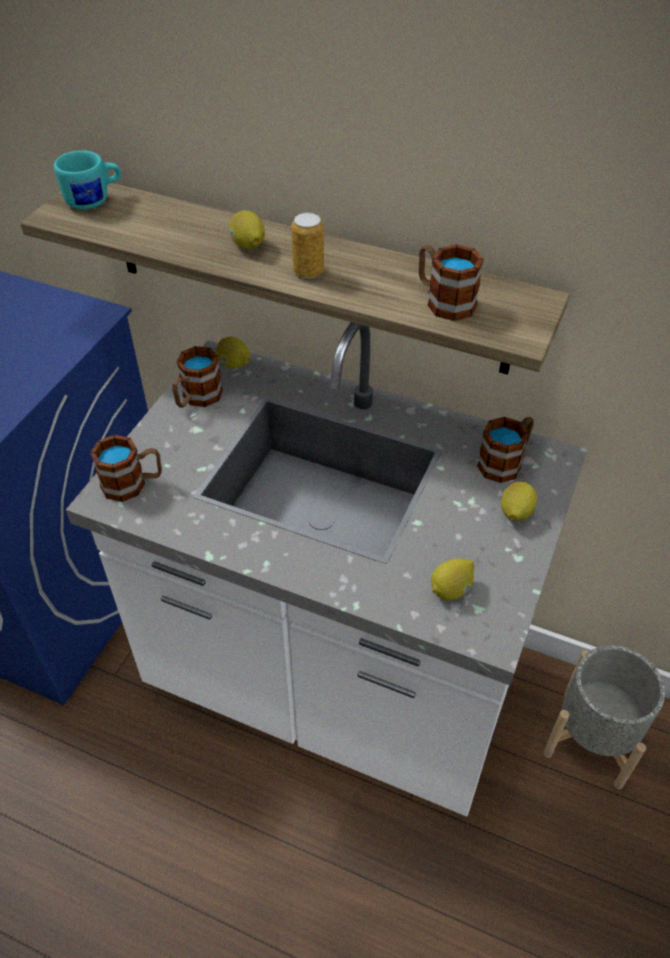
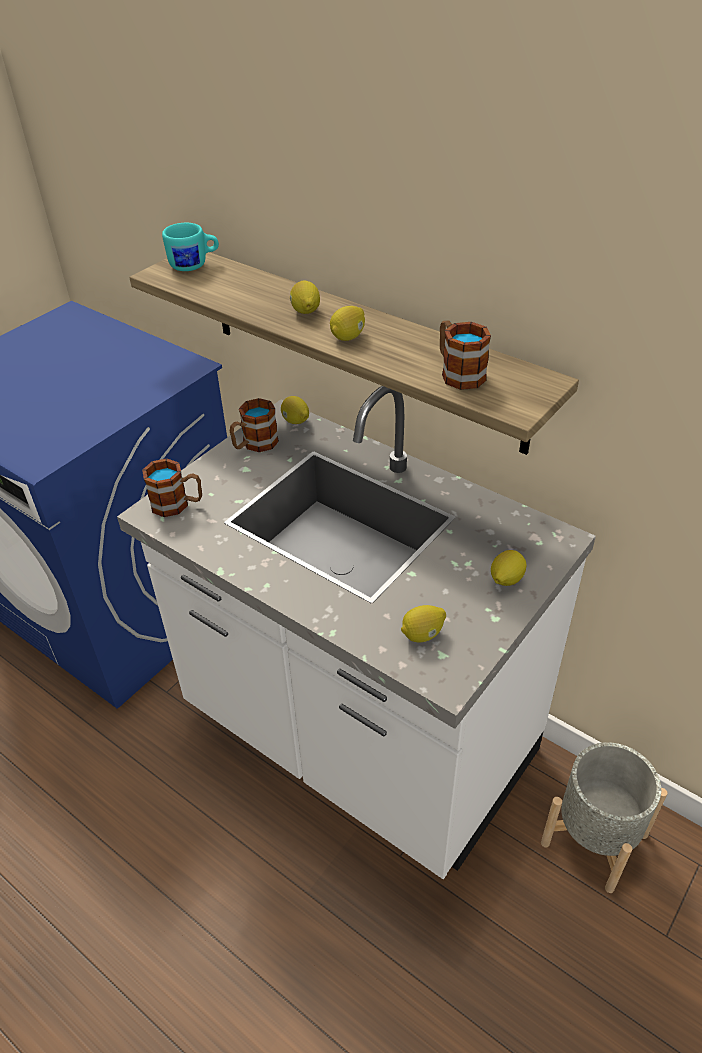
camera: 15 degrees right, 5 degrees down
can [291,212,324,278] -> lemon [330,306,365,341]
mug [477,417,534,483] -> none

